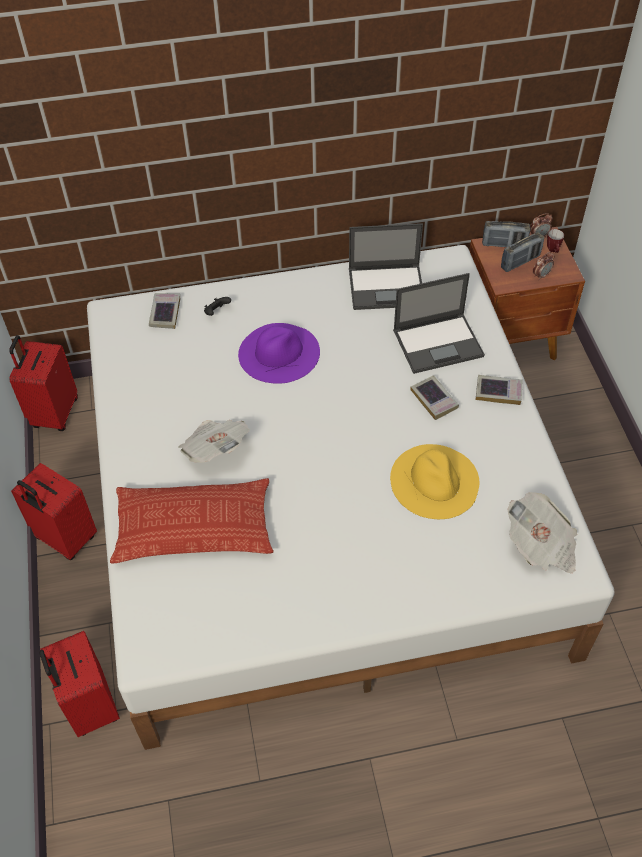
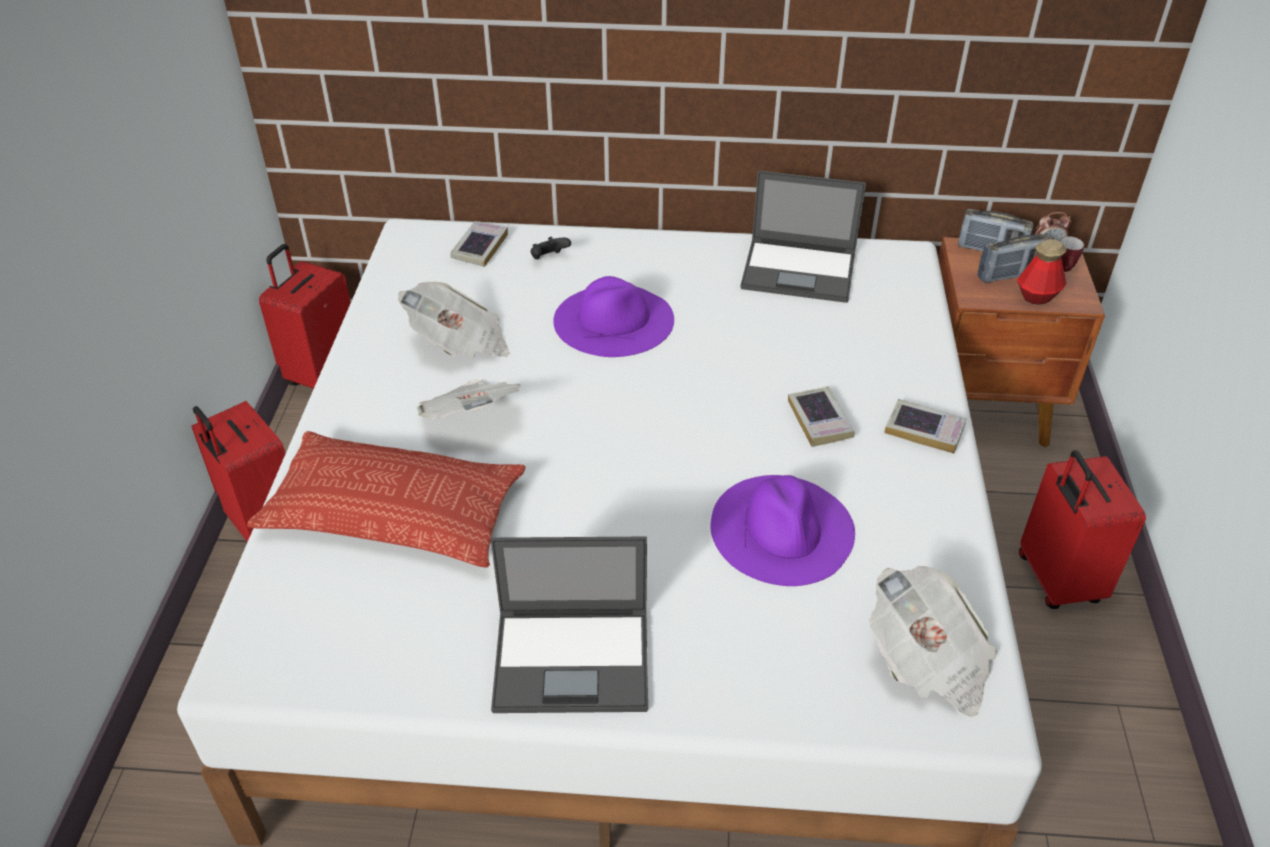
camera: 15 degrees right, 10 degrees down
red suitcase [39,631,120,737] -> red suitcase moved to [1019,450,1146,609]
yellow hat [390,444,479,519] -> purple hat [710,475,855,586]
laptop [393,273,485,374] -> laptop moved to [491,537,648,713]
alarm clock [533,252,555,281] -> bottle [1017,239,1067,304]
none -> newspaper [398,282,510,358]

